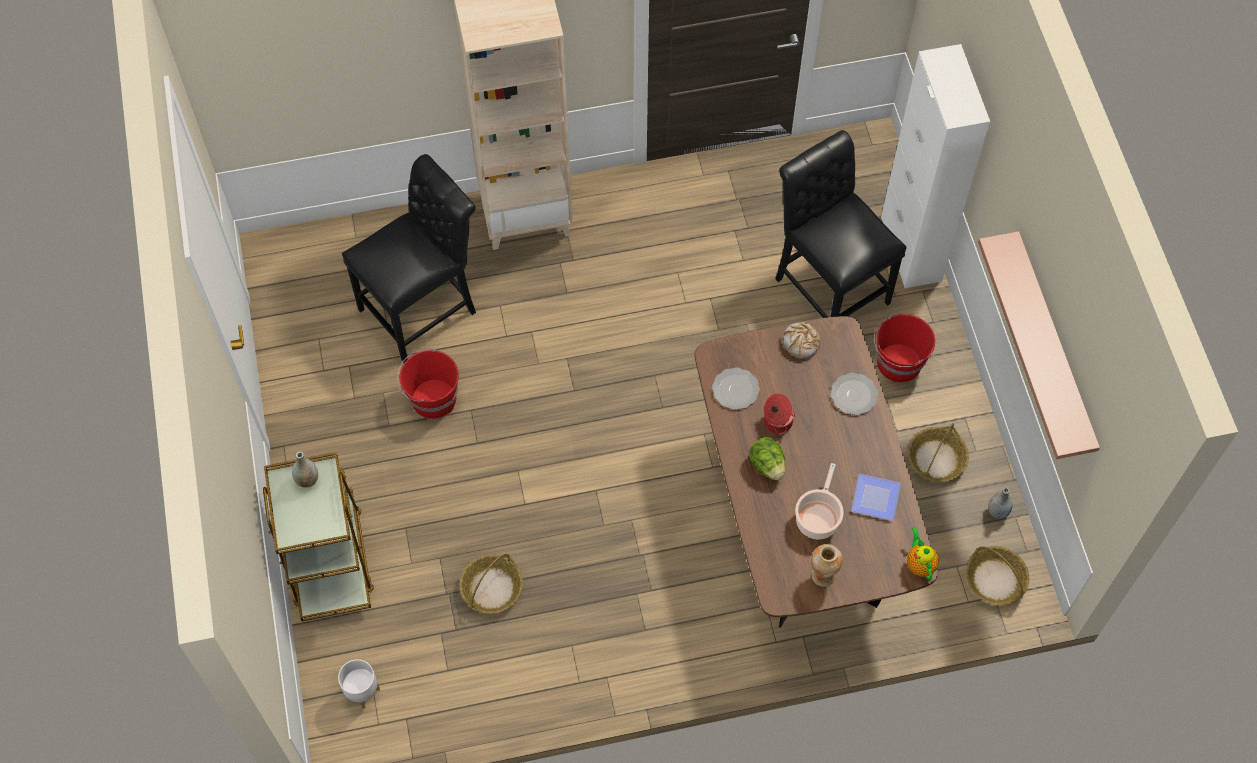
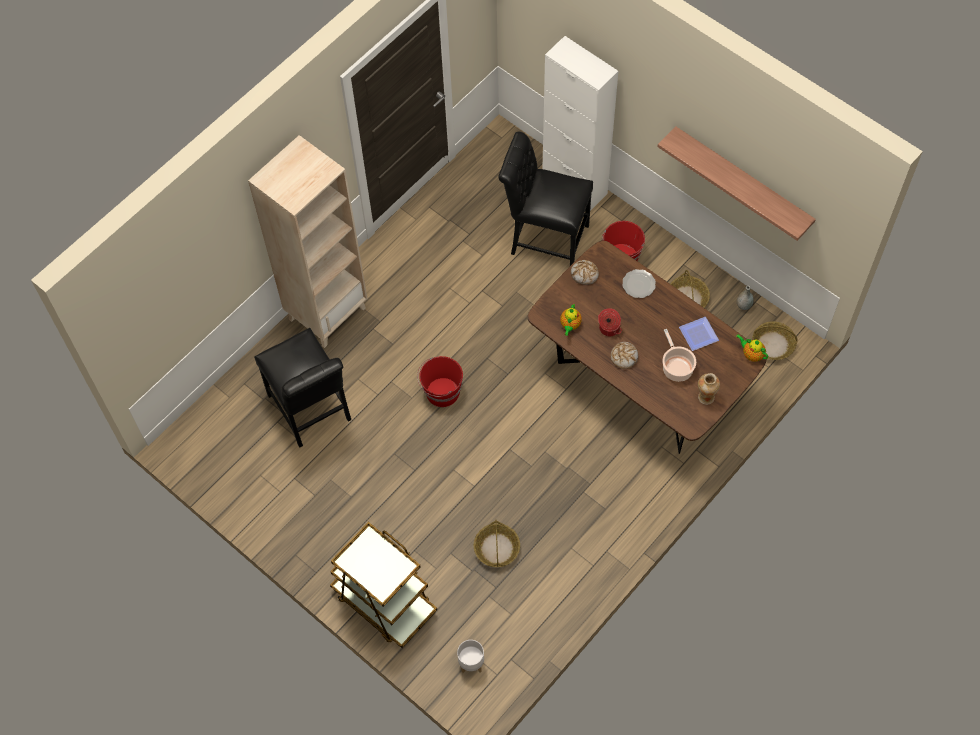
camera: 35 degrees left, 0 degrees up
grey vase [292,452,318,488] -> none
black chair [342,154,476,363] -> black chair turned 135 degrees clockwise [254,328,351,447]
red bucket [397,348,459,419] -> red bucket moved to [417,356,463,407]
plate [712,367,760,410] -> teapot [560,303,582,336]
lettuce [749,437,786,480] -> bread [610,342,639,369]

